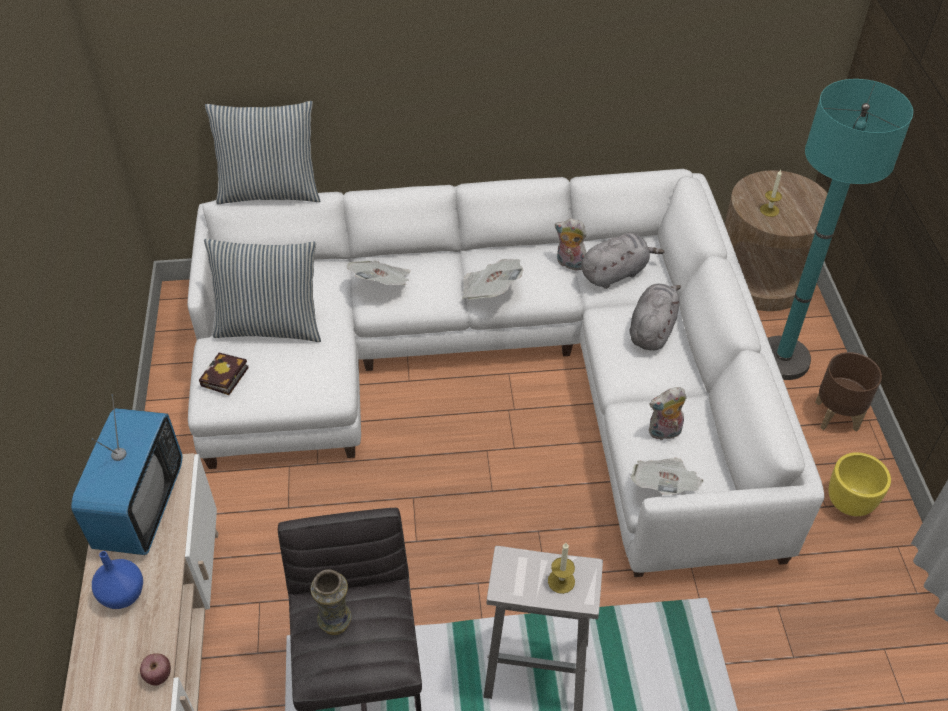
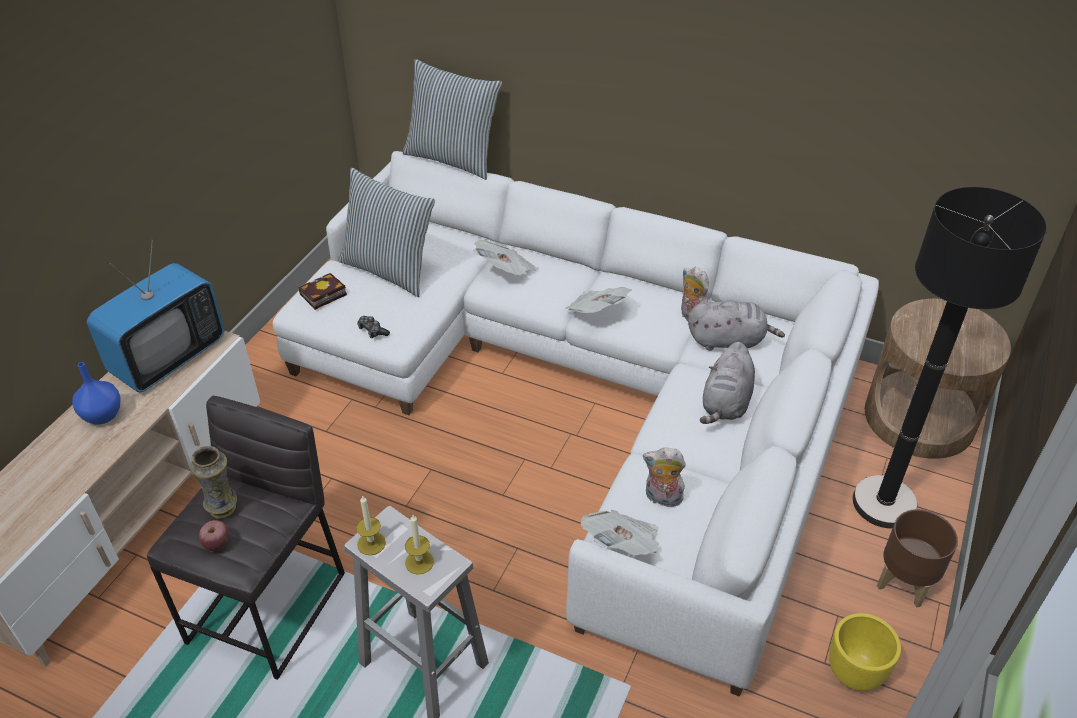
camera: 30 degrees right, 5 degrees down
apple [140,653,171,685] -> apple moved to [199,520,230,551]
grey plush toy [630,284,681,350] -> grey plush toy turned 150 degrees clockwise [700,342,755,424]
candle [760,170,782,217] -> candle moved to [356,495,386,555]
turquoise floor lamp [768,79,913,380] -> black floor lamp [853,187,1047,528]
none -> game controller [357,316,390,338]

